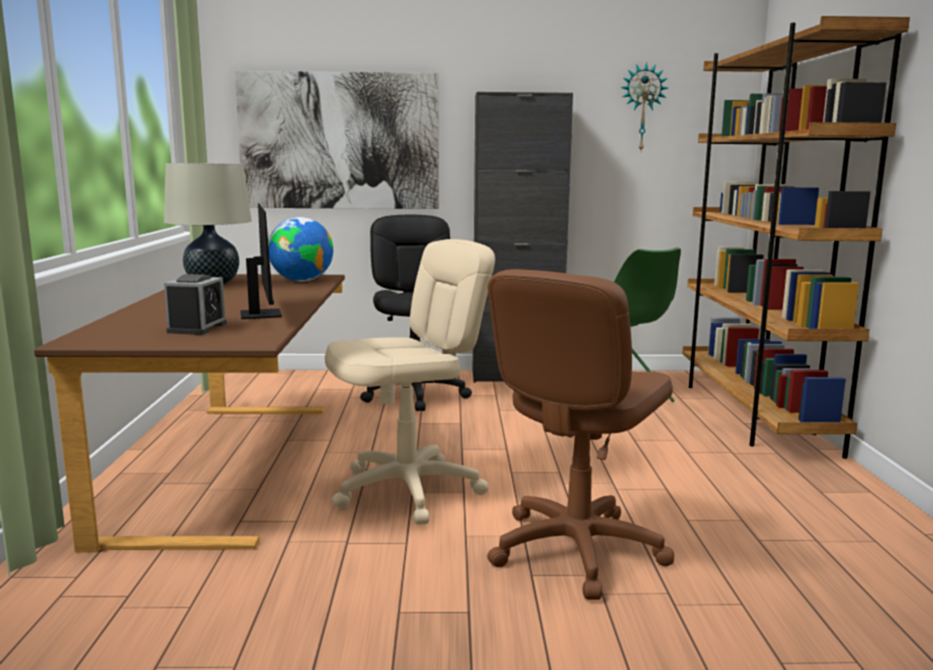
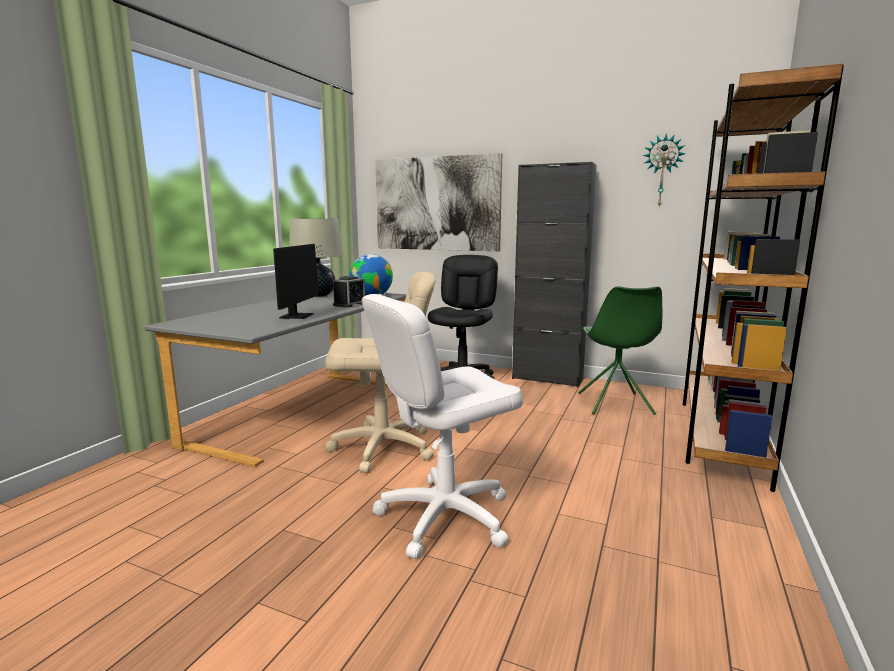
camera: 25 degrees right, 0 degrees up
brown desk [34,274,345,552] -> grey desk [144,290,407,467]
alarm clock [164,274,227,335] -> alarm clock moved to [333,276,365,308]
brown office chair [487,269,674,600] -> white office chair [362,294,523,559]

